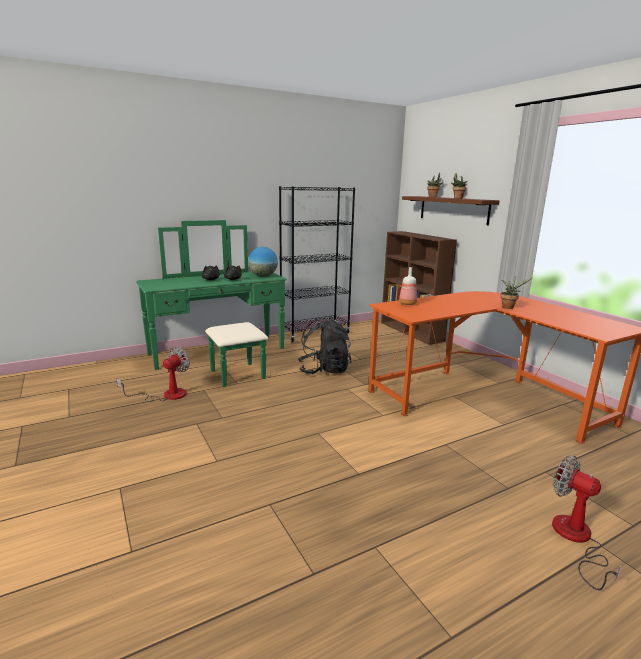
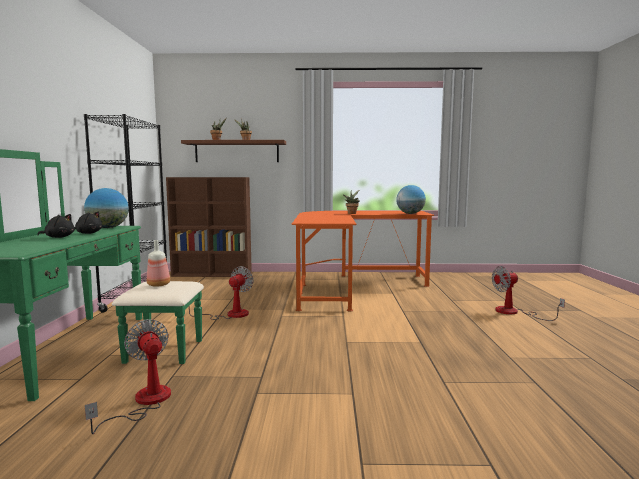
camera: 60 degrees left, 10 degrees down
black backpack [298,319,351,374] -> fan [189,266,253,320]
bottle [399,267,417,305] -> bottle moved to [147,240,170,287]
none -> globe [396,185,426,214]

